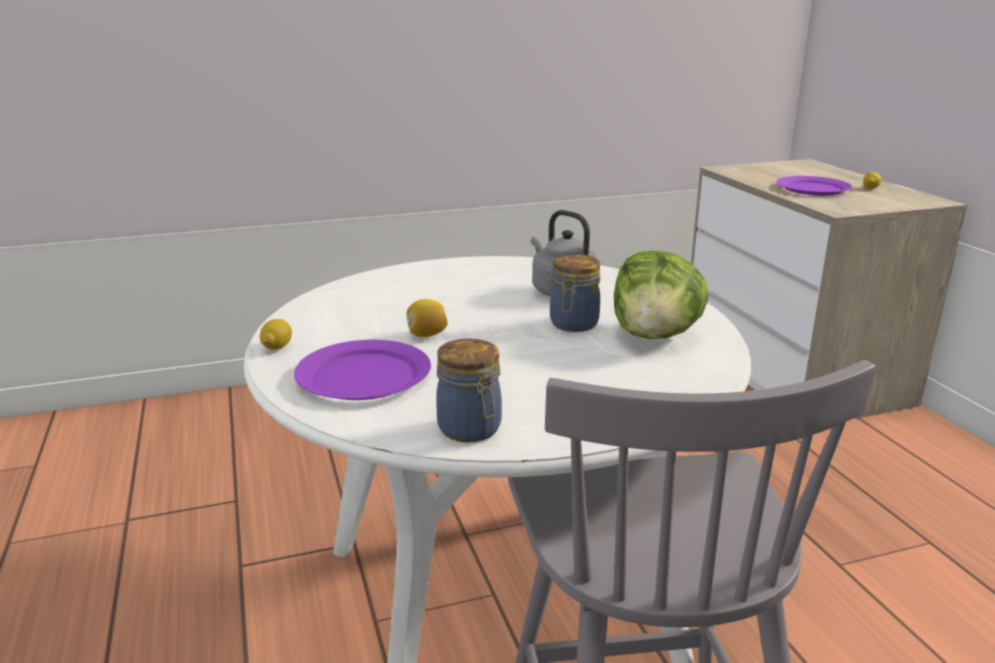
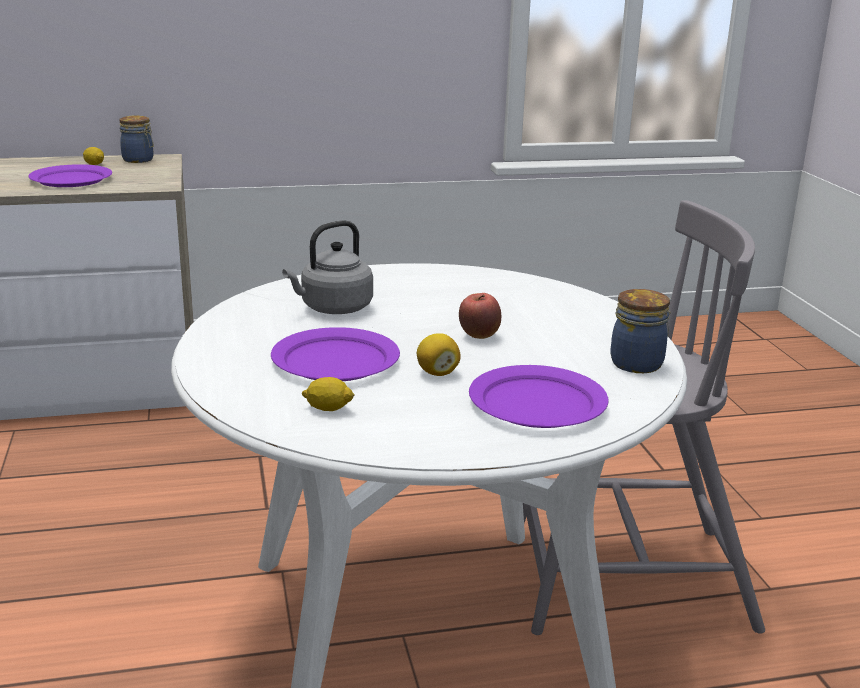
camera: 85 degrees left, 0 degrees up
lemon [260,319,292,350] -> lemon moved to [302,377,355,411]
jar [550,254,601,332] -> jar moved to [119,115,154,163]
lettuce [614,250,709,339] -> none
none -> purple plate [271,327,400,381]
none -> apple [459,293,501,339]

